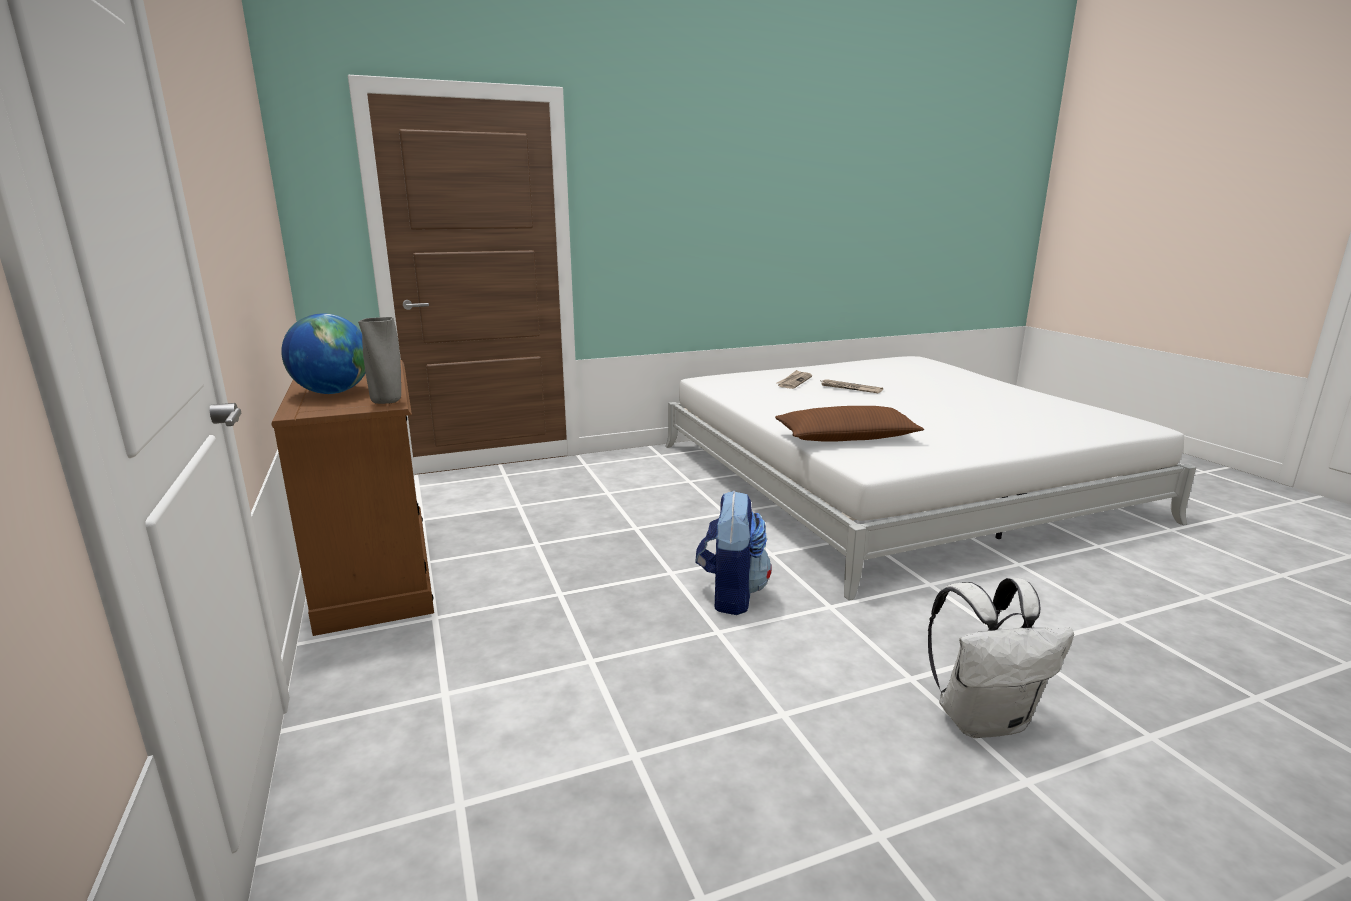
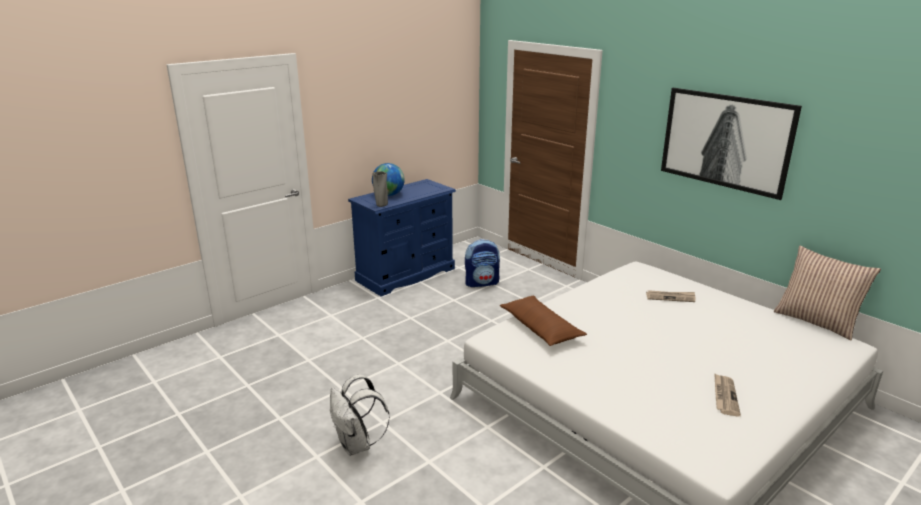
camera: 70 degrees right, 5 degrees up
brown dresser [272,360,434,636] -> blue dresser [348,179,456,296]
backpack [695,490,772,615] -> backpack moved to [465,239,500,287]
newspaper [819,379,883,393] -> newspaper moved to [714,373,741,417]
none -> picture [661,88,802,200]
none -> pillow [774,246,881,341]

